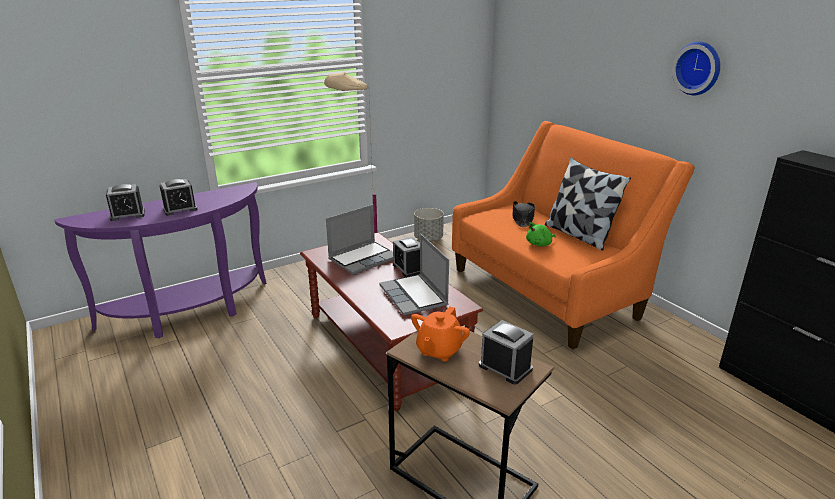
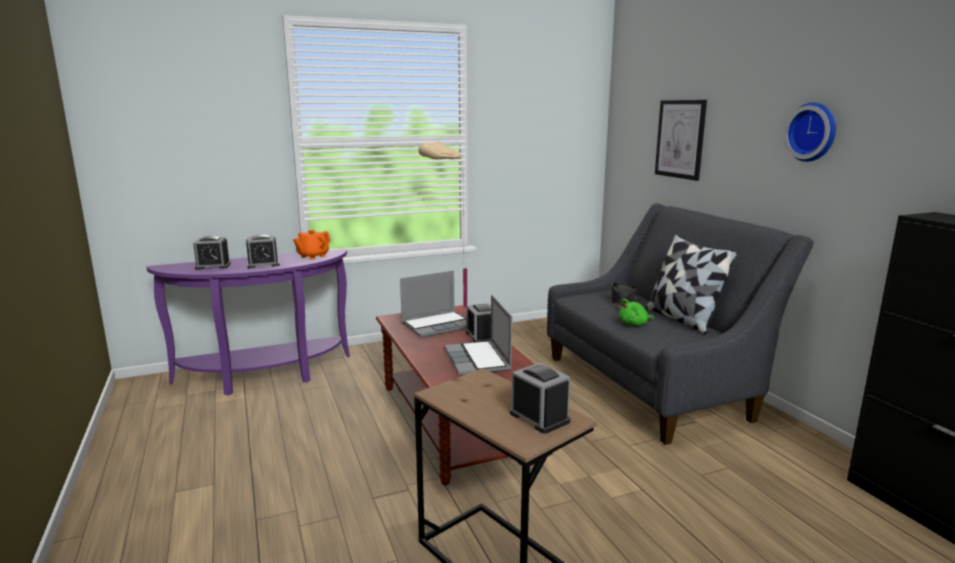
camera: 10 degrees right, 10 degrees down
orange teapot [411,306,470,361] -> orange teapot moved to [293,230,331,260]
grey planter [414,208,444,241] -> none
orange sofa [452,121,695,349] -> grey sofa [547,203,814,445]
none -> picture [655,100,707,181]

